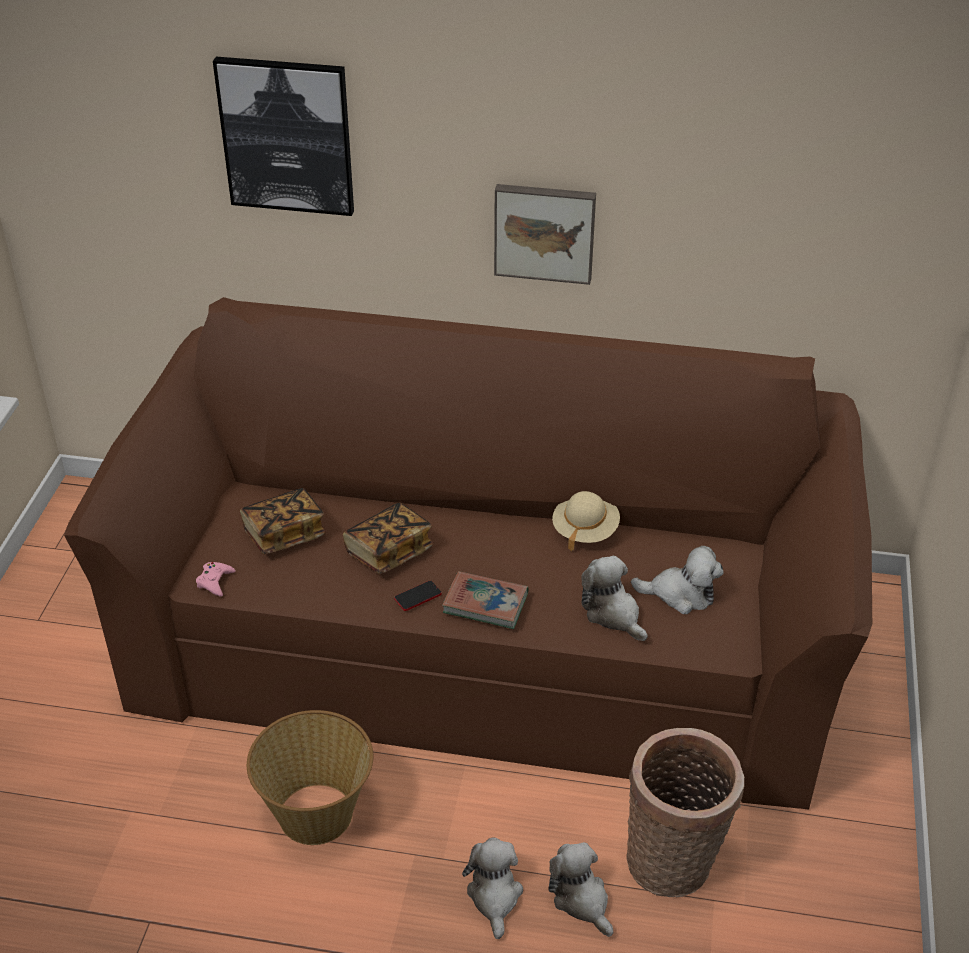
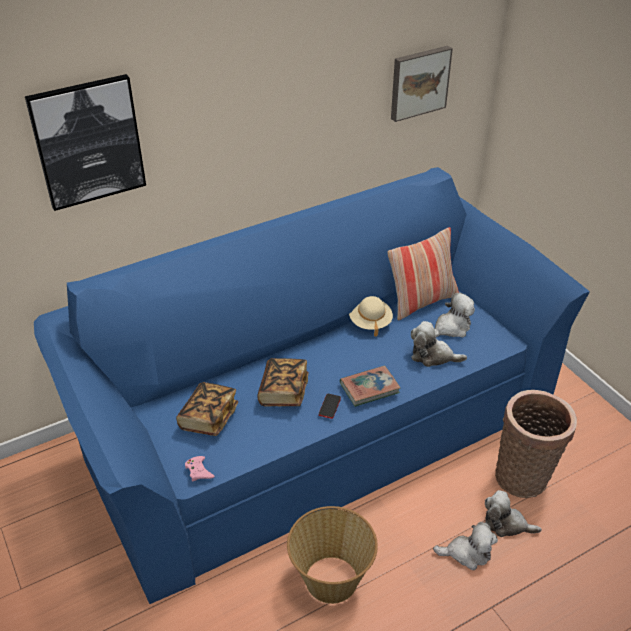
camera: 40 degrees left, 0 degrees up
brown sofa [64,297,872,809] -> blue sofa [34,167,590,604]
plush toy [462,837,523,939] -> plush toy turned 135 degrees clockwise [433,522,498,570]
picture [494,184,596,285] -> picture moved to [391,46,453,122]
none -> pillow [387,227,459,320]

